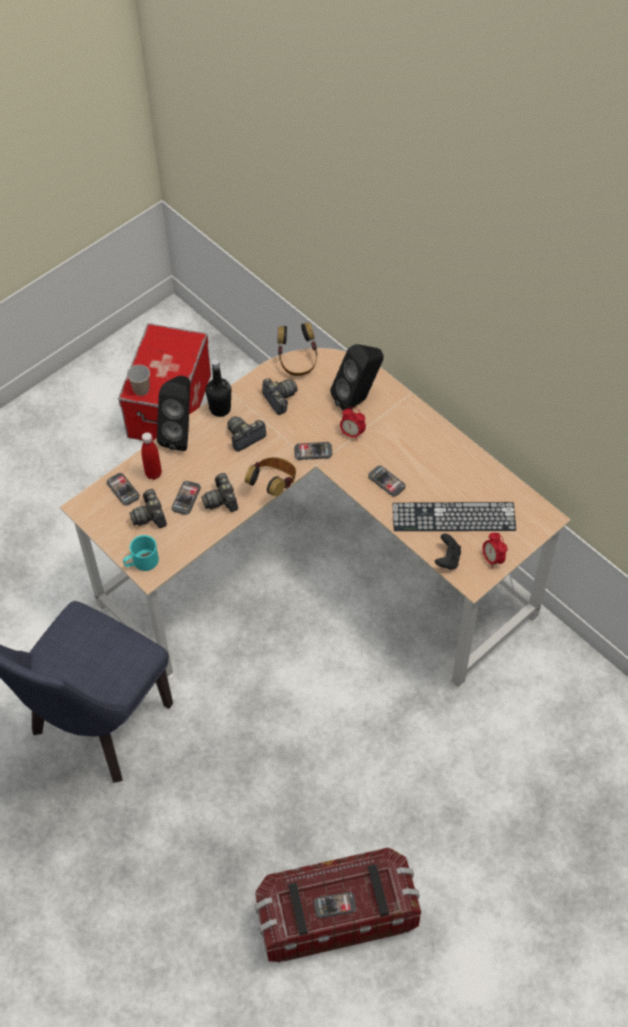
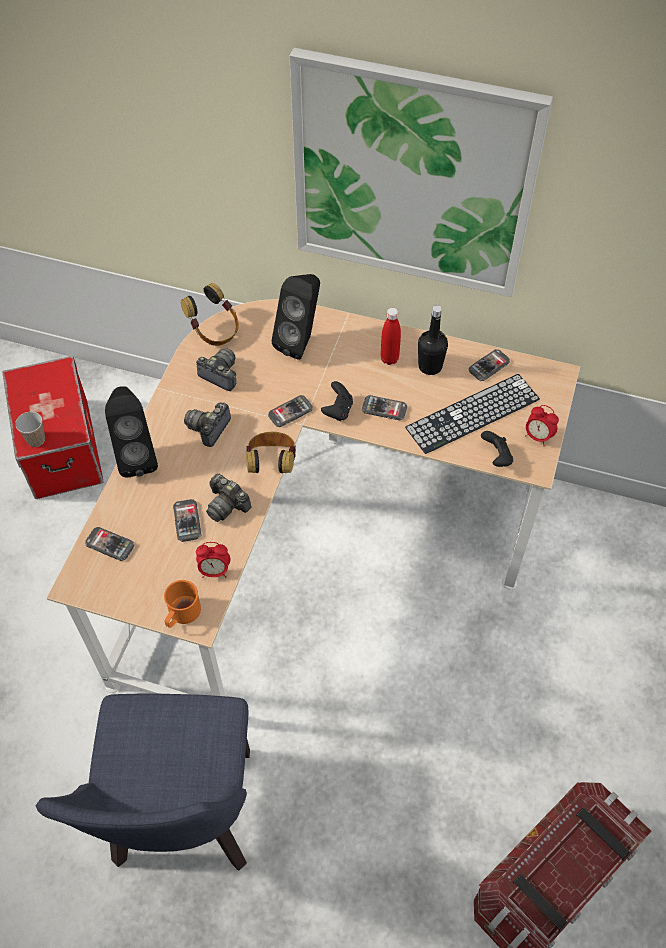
camera: 30 degrees left, 0 degrees up
turquoise mug [123,535,159,571] -> orange mug [164,580,201,628]
camera [129,489,167,528] -> none
red bottle [141,432,162,480] -> red bottle moved to [380,307,401,365]
black bottle [205,359,231,417] -> black bottle moved to [418,305,448,375]
phone [313,892,356,918] -> phone moved to [469,349,510,381]
alarm clock [340,407,366,441] -> alarm clock moved to [196,542,230,578]
none -> picture [289,48,553,297]
none -> black game controller [321,381,353,421]

